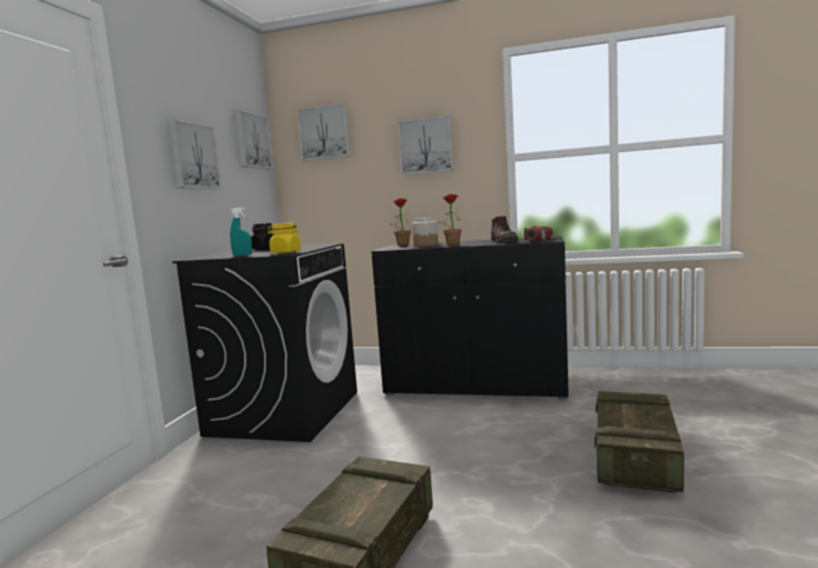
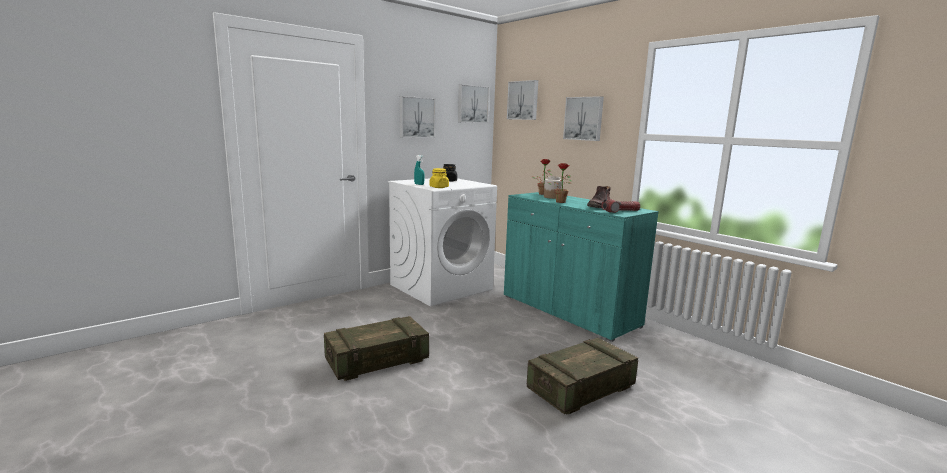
camera: 35 degrees right, 5 degrees up
black washing machine [172,243,357,442] -> white washing machine [388,178,497,306]
black cabinet [371,236,569,399] -> turquoise cabinet [504,192,659,342]

